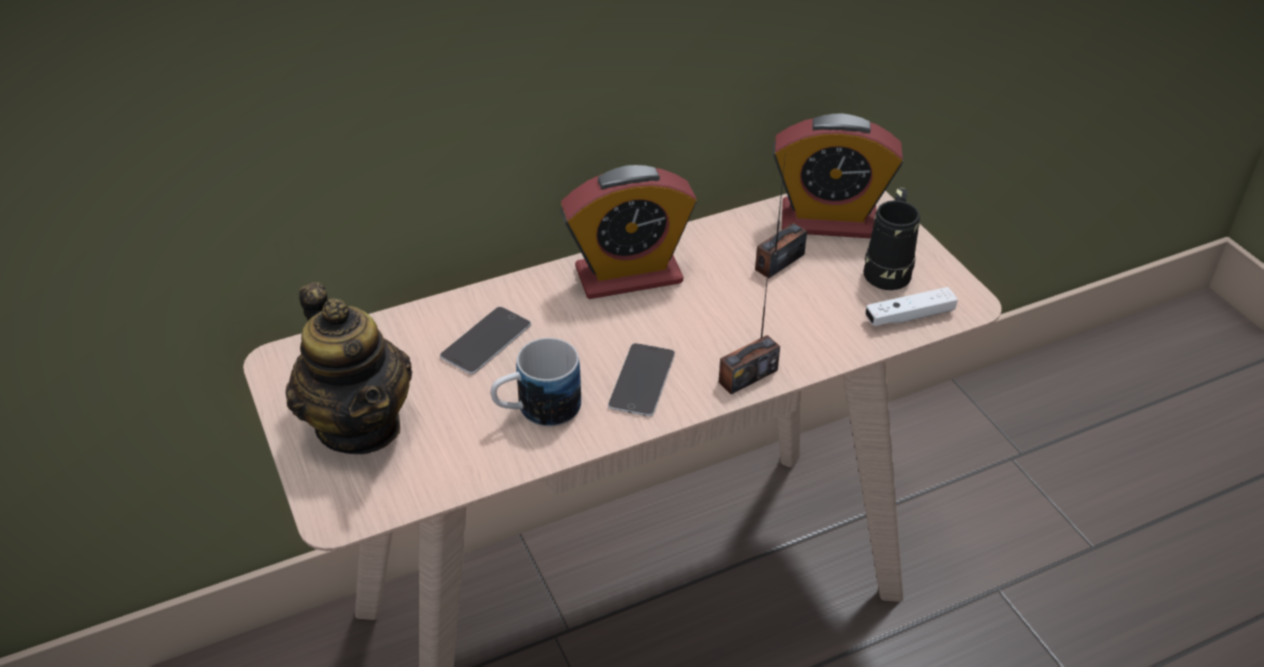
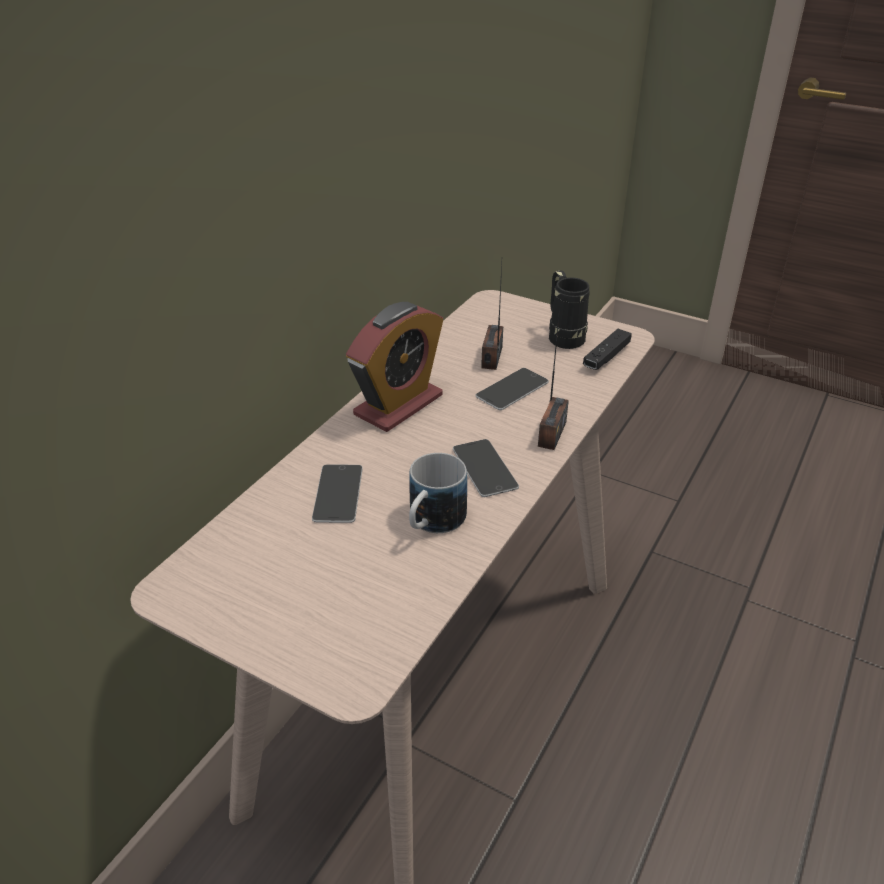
camera: 35 degrees left, 5 degrees down
teapot [286,282,413,454] -> none
alarm clock [773,113,903,238] -> none
white game controller [865,287,958,326] -> black game controller [583,329,632,370]
none -> phone [475,368,549,410]

